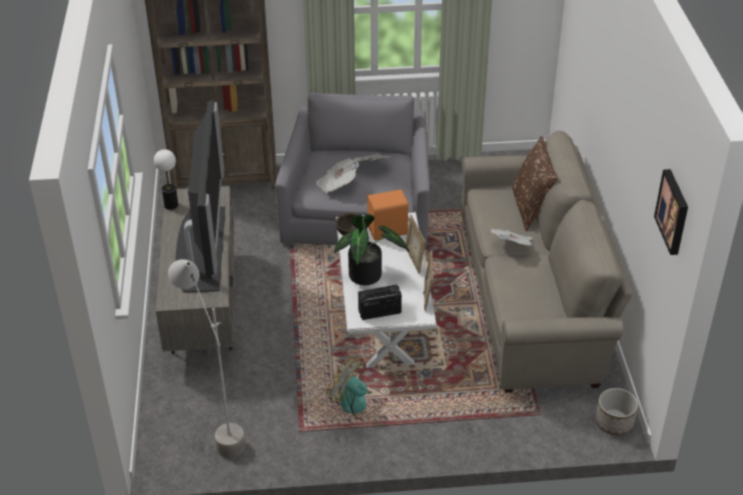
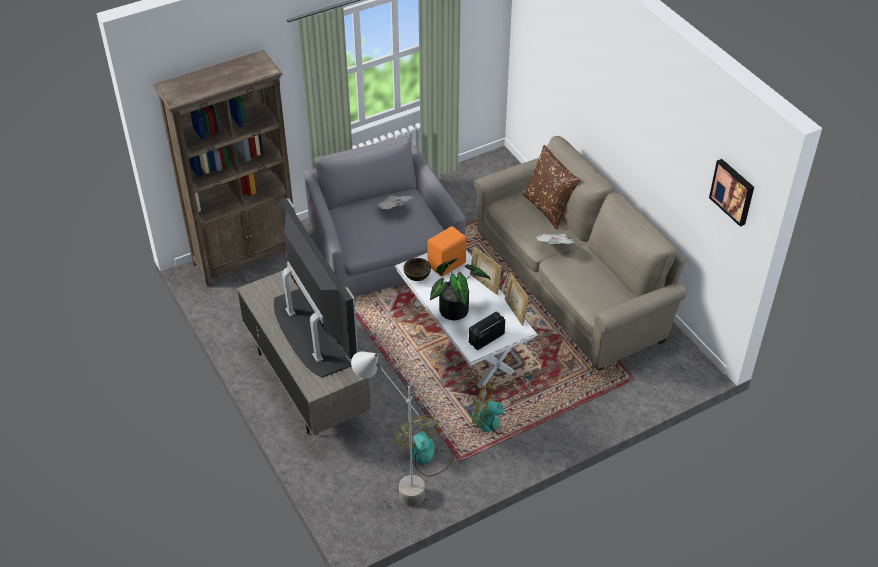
camera: 25 degrees left, 5 degrees up
table lamp [154,149,178,210] -> none
newspaper [316,158,359,194] -> none
planter [596,388,638,436] -> none
none -> fan [396,415,454,477]

